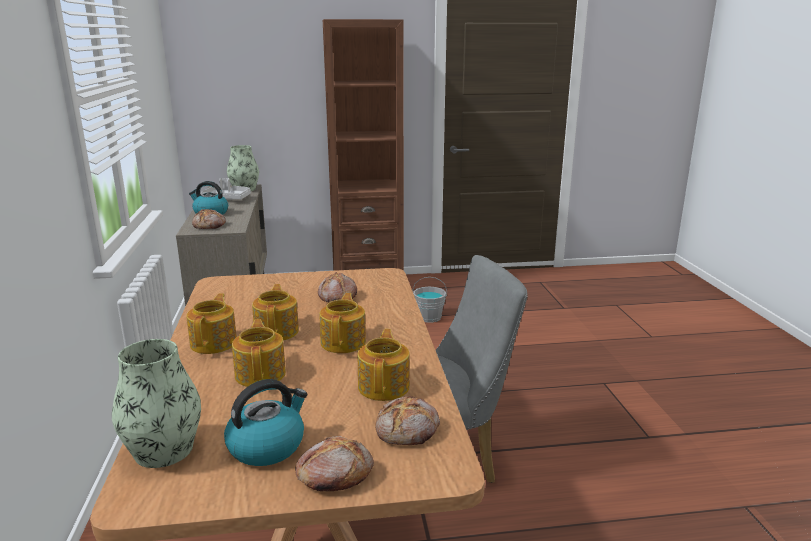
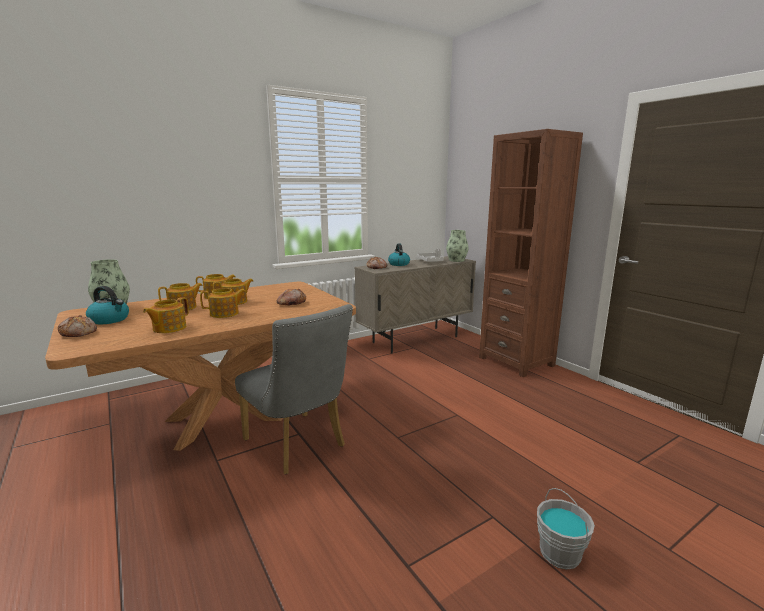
camera: 65 degrees right, 5 degrees down
teapot [358,329,410,401] -> teapot turned 135 degrees clockwise [143,297,189,333]
bread [375,396,440,445] -> none
grey bucket [412,277,447,323] -> grey bucket moved to [537,488,595,569]

